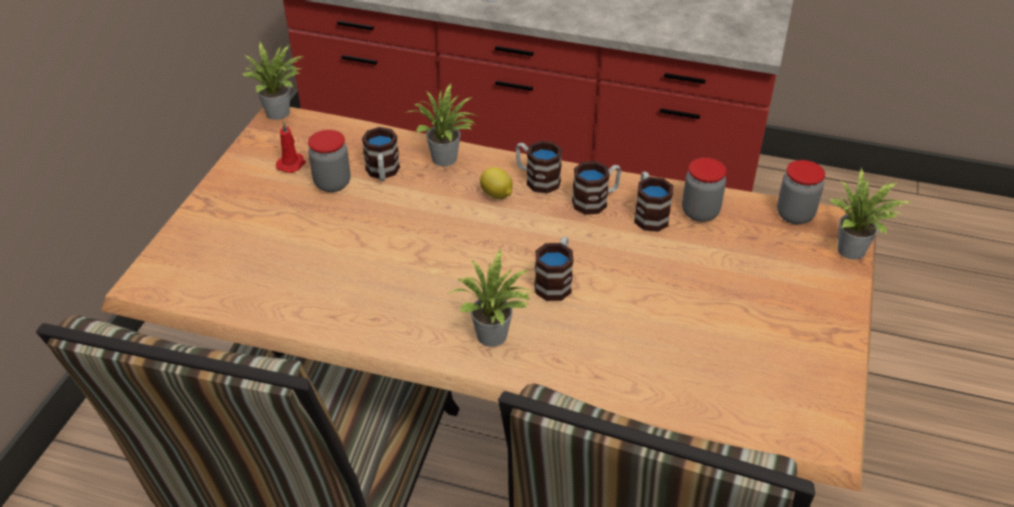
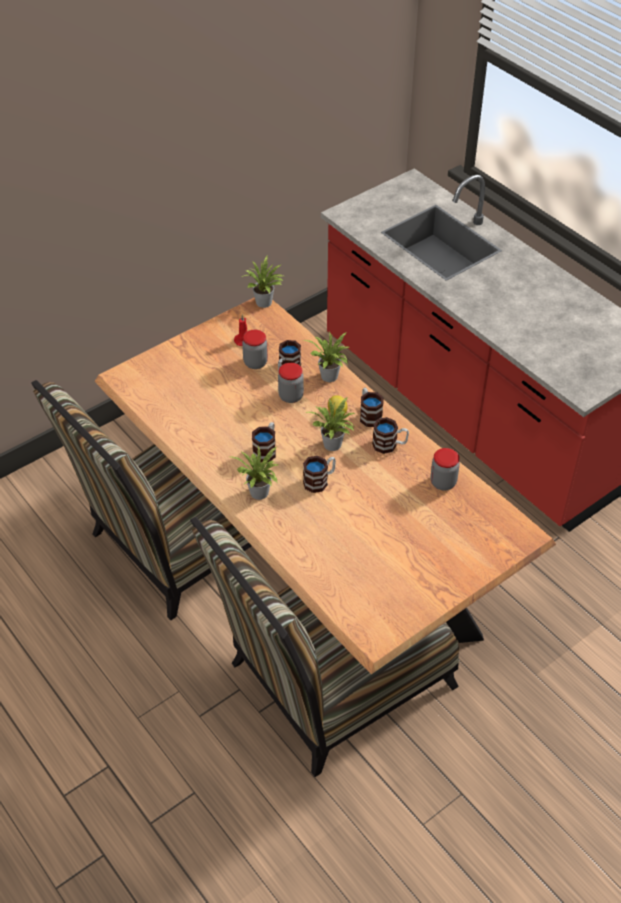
camera: 35 degrees right, 5 degrees up
mug [634,172,673,232] -> mug moved to [252,422,276,462]
jar [777,160,825,224] -> jar moved to [278,363,304,403]
potted plant [830,168,914,260] -> potted plant moved to [304,397,356,451]

